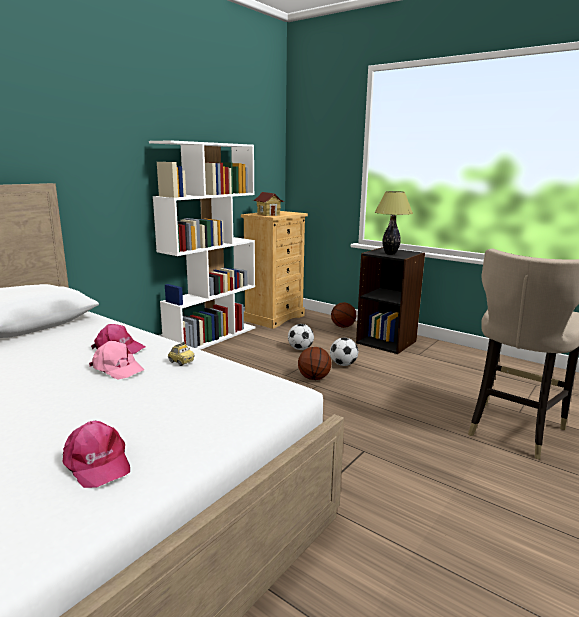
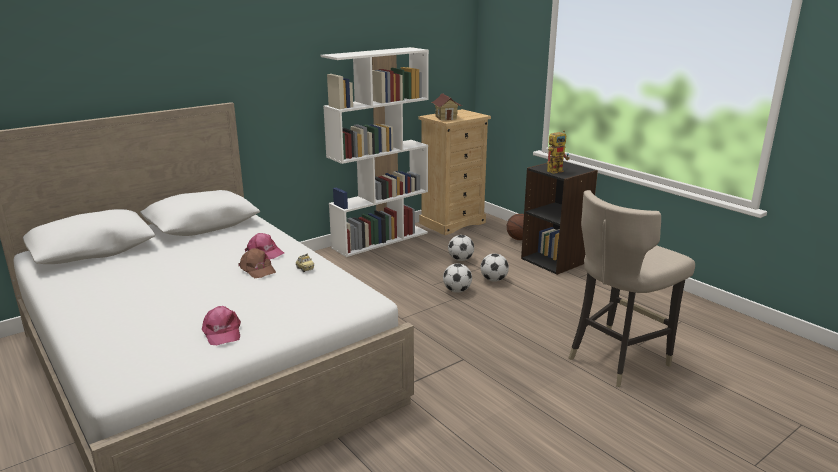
camera: 15 degrees right, 5 degrees up
pink cap [89,341,144,380] -> brown cap [238,248,276,278]
basketball [298,347,331,380] -> football [443,263,472,293]
table lamp [375,191,413,255] -> toy robot [547,130,569,174]

